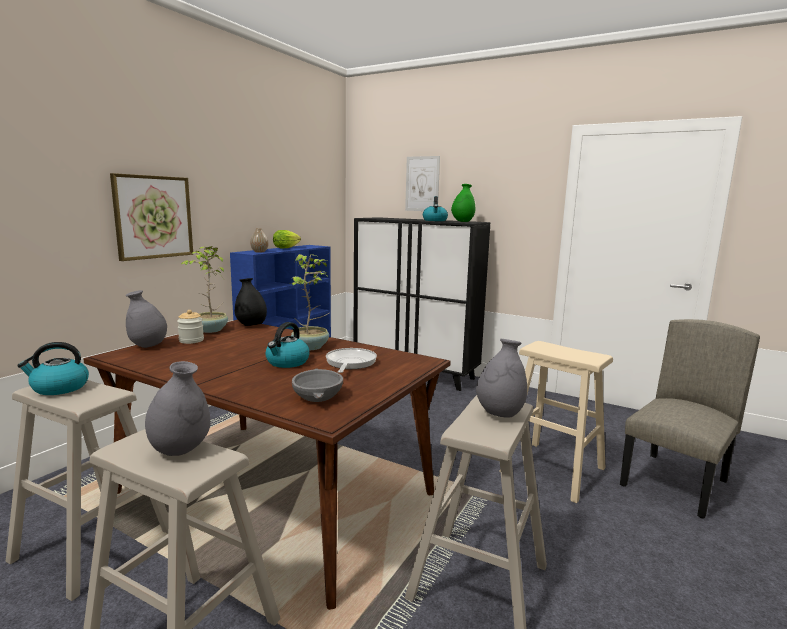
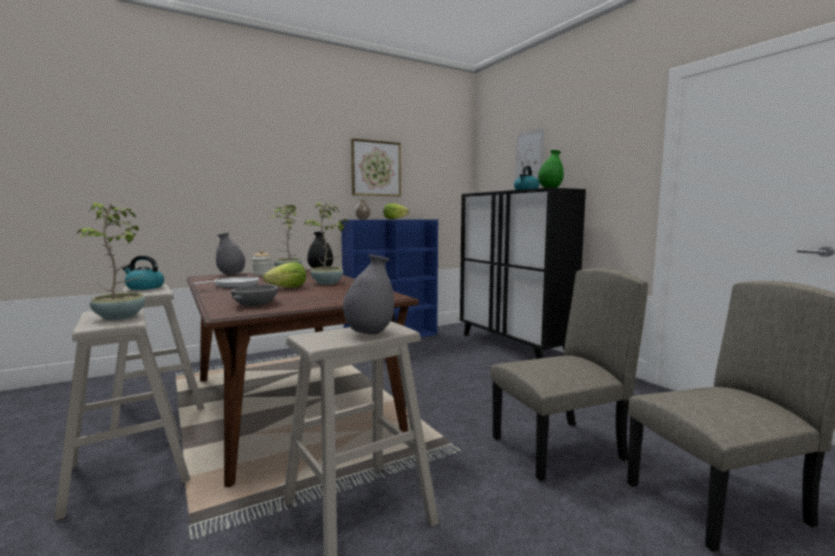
camera: 30 degrees right, 5 degrees down
picture [110,173,193,261] -> picture moved to [351,138,401,196]
grey vase [145,361,211,456] -> potted plant [76,202,146,320]
kettle [266,322,310,368] -> lettuce [263,262,306,288]
frying pan [326,348,377,373] -> frying pan moved to [193,277,259,288]
beige stool [499,341,613,503] -> beige chair [491,268,648,481]

